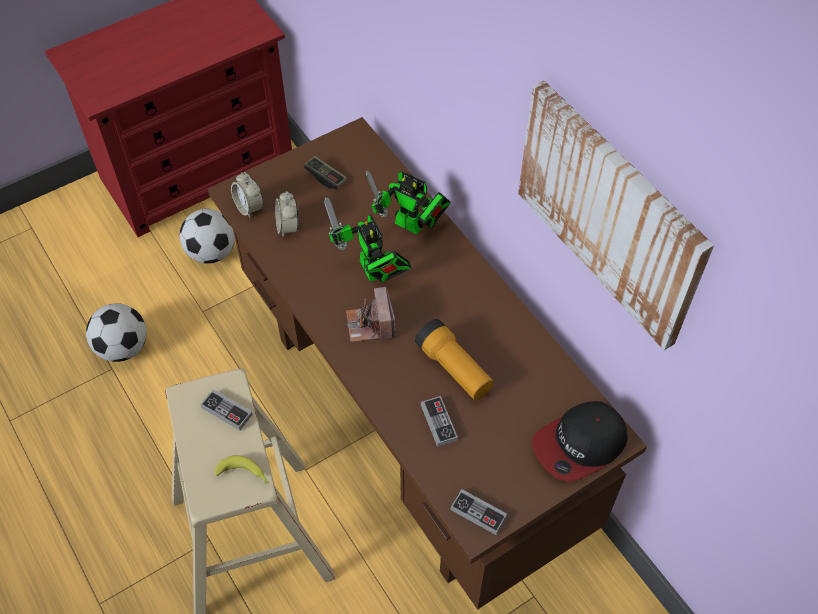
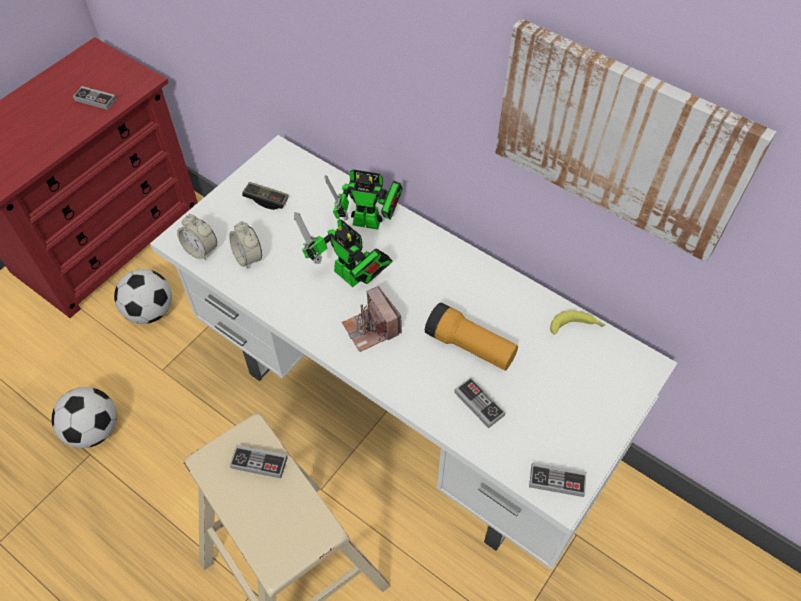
camera: 20 degrees left, 0 degrees up
brown desk [208,117,647,610] -> white desk [150,135,677,570]
banana [214,455,270,484] -> banana moved to [550,311,606,335]
cap [532,401,628,482] -> none
none -> game controller [73,86,116,110]

